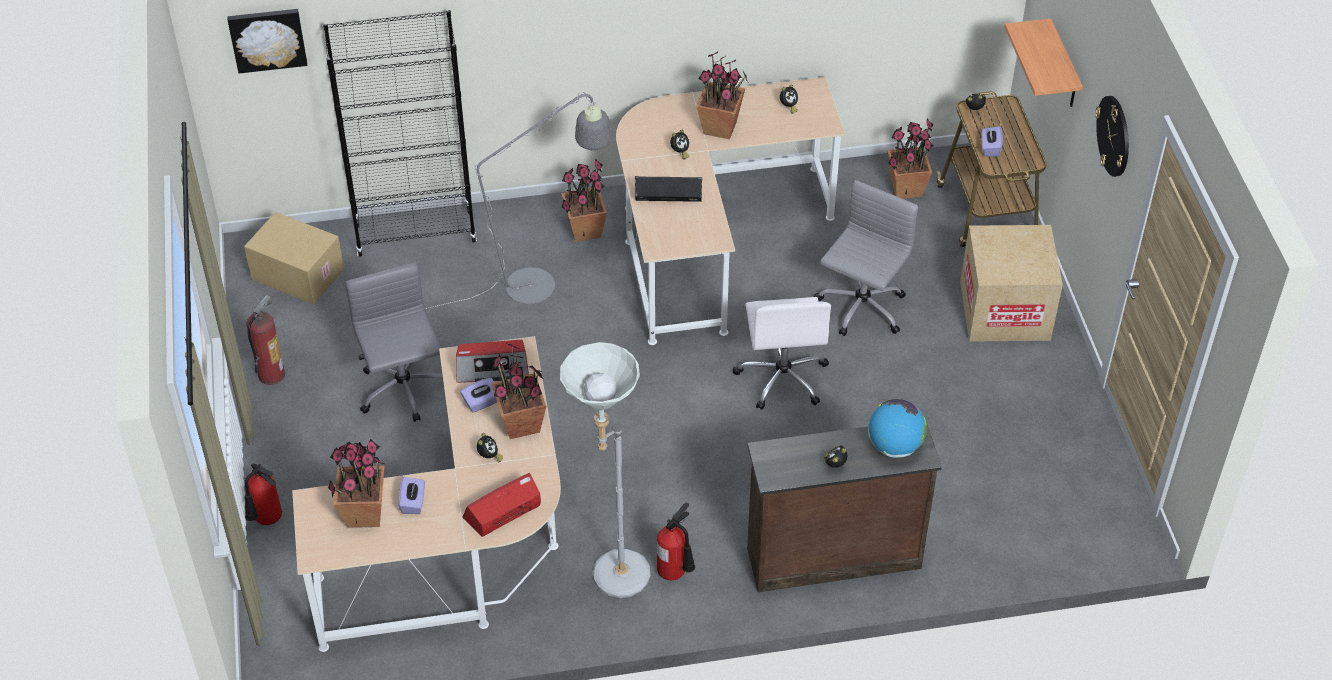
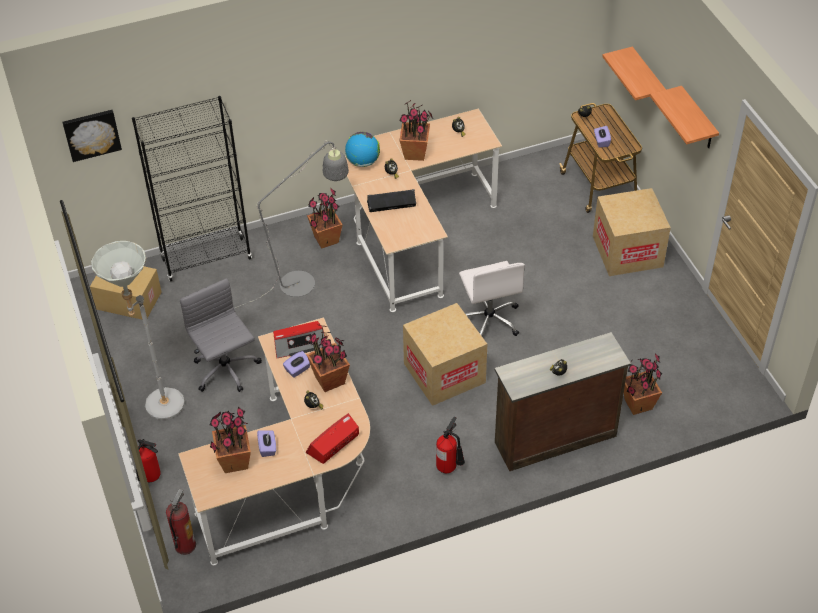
camera: 10 degrees left, 0 degrees up
fire extinguisher [246,295,285,385] -> fire extinguisher moved to [166,489,196,555]
grey floor lamp [560,342,651,598] -> grey floor lamp moved to [91,241,185,420]
grey office chair [814,180,918,336] -> none
globe [868,399,927,458] -> globe moved to [345,132,380,167]
potted plant [887,118,933,199] -> potted plant moved to [624,353,662,415]
wall clock [1095,96,1129,177] -> shelf [650,86,719,148]
none -> cardboard box [403,303,487,406]

